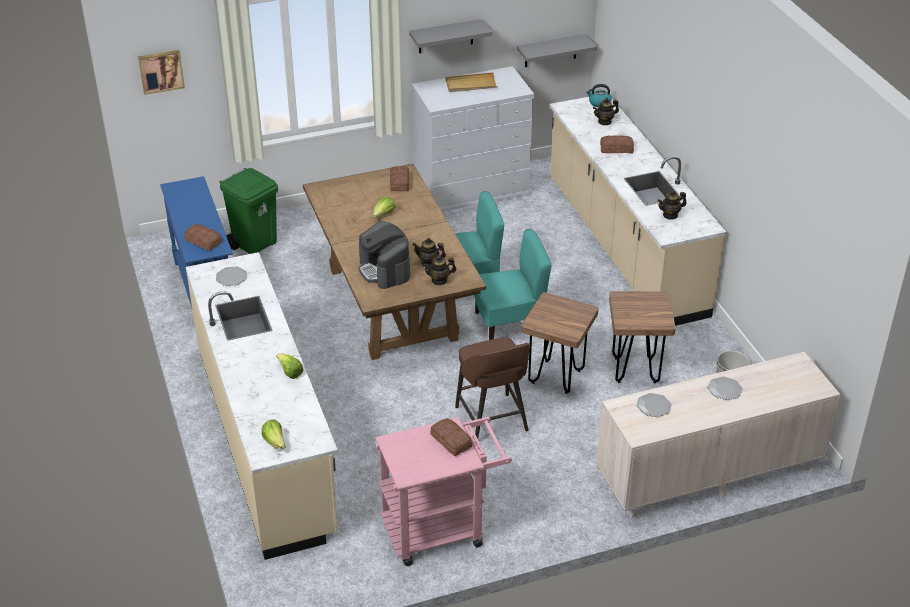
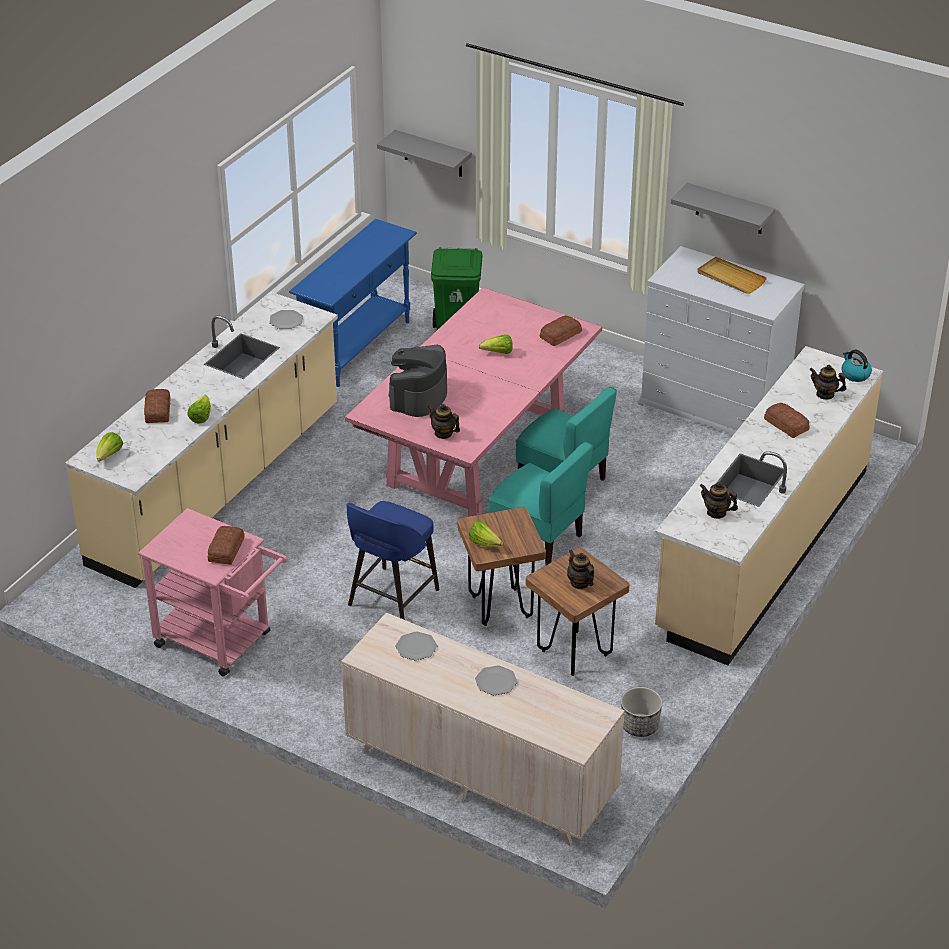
camera: 50 degrees right, 0 degrees up
picture [138,50,185,95] -> none
bread [184,224,222,251] -> bread moved to [144,389,170,423]
brown dining table [303,164,486,360] -> pink dining table [345,287,602,516]
teapot [412,238,446,267] -> teapot moved to [567,550,594,589]
brown stool [455,338,529,439] -> blue stool [347,501,439,620]
grey shelf [517,34,597,67] -> grey shelf moved to [377,130,472,177]
none -> lettuce [469,520,503,547]

